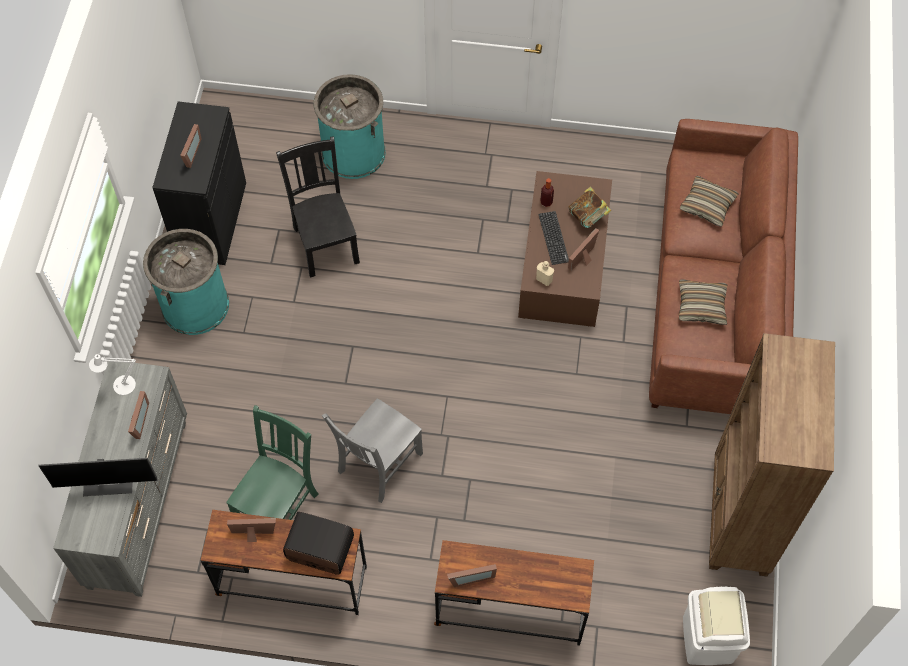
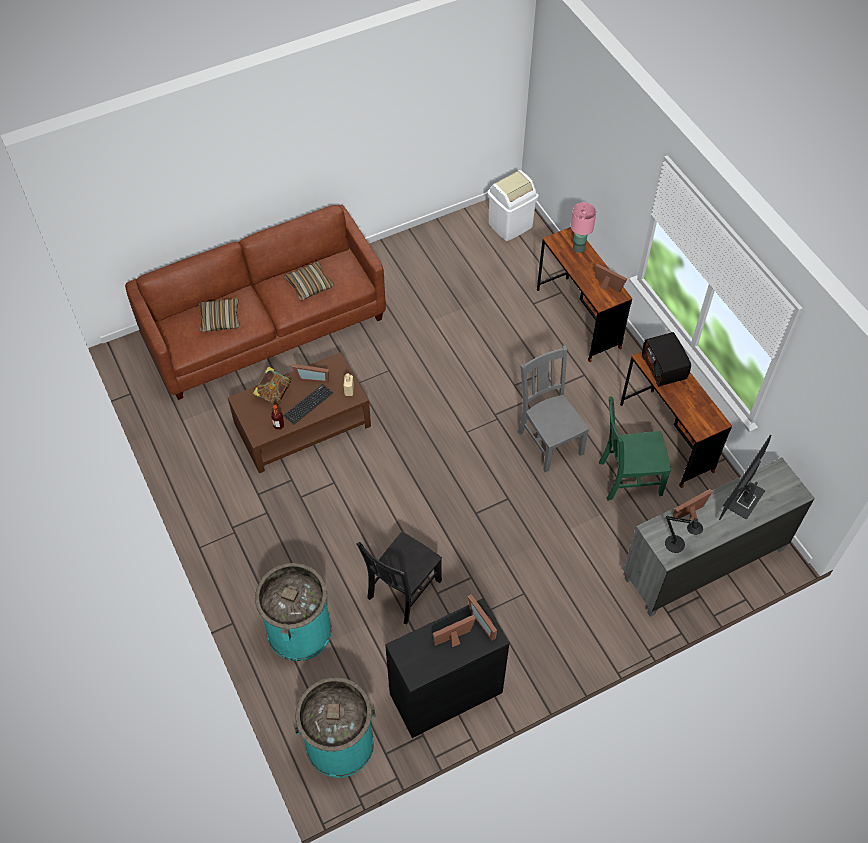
camera: 125 degrees left, 5 degrees down
monitor [38,458,158,496] -> monitor turned 105 degrees counterclockwise [719,435,771,520]
white table lamp [89,353,136,395] -> black table lamp [665,516,703,553]
turquoise trash can [143,229,229,335] -> turquoise trash can moved to [293,677,375,778]
picture frame [227,518,276,542] -> picture frame moved to [468,594,497,640]
grey chair [322,398,423,503] -> grey chair turned 120 degrees counterclockwise [518,345,589,472]
brown bookcase [709,333,835,576] -> none
none -> pink table lamp [571,203,596,253]

